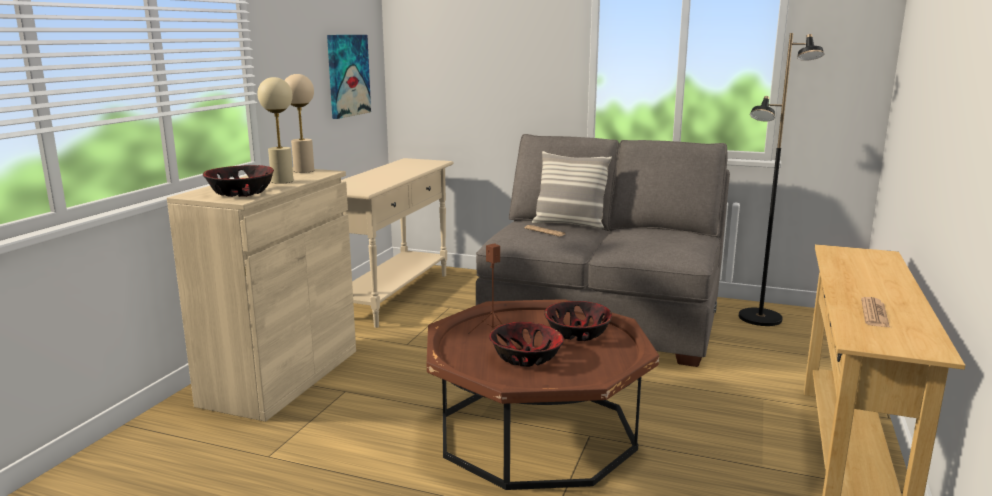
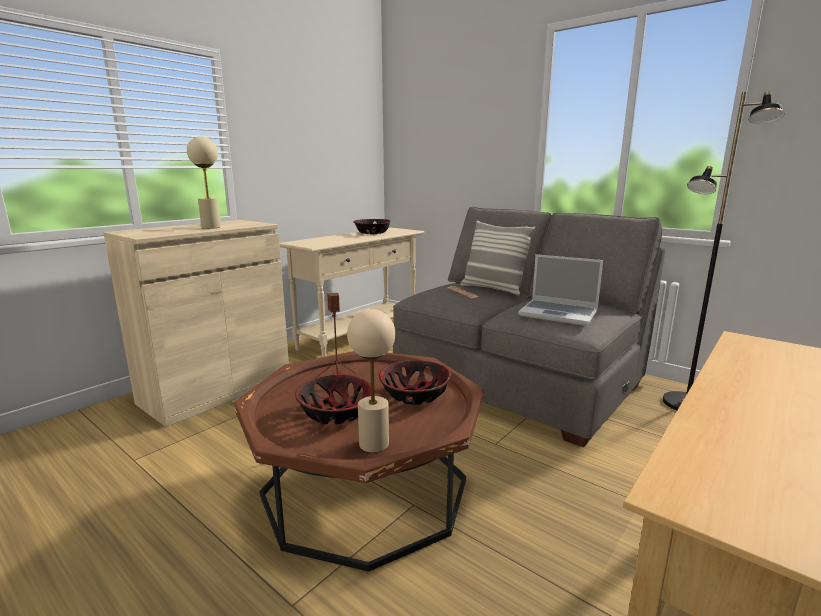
camera: 20 degrees right, 0 degrees up
bowl [203,165,274,197] -> bowl moved to [354,219,391,234]
beige table lamp [284,74,314,173] -> beige table lamp moved to [347,309,395,453]
picture [327,35,371,119] -> none
newspaper [861,297,890,328] -> none
none -> laptop [518,254,603,326]

